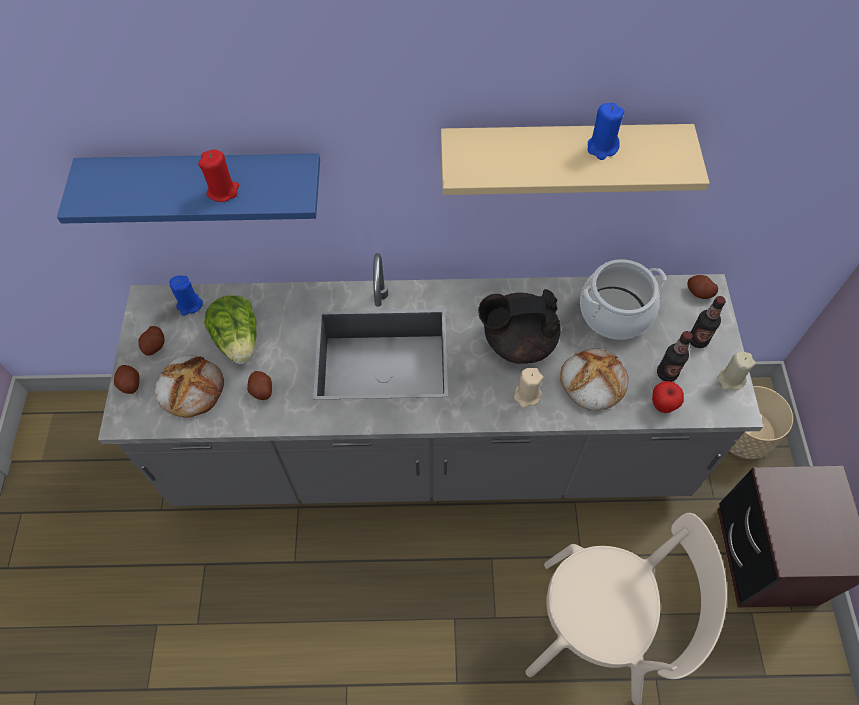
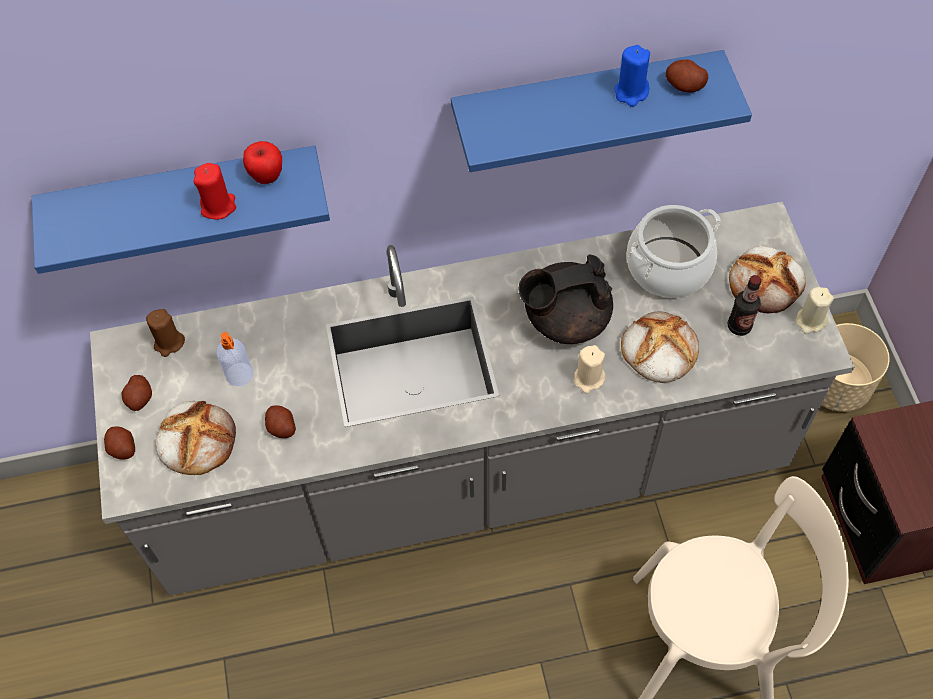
camera: 10 degrees left, 0 degrees up
blue candle [169,276,203,316] -> brown candle [146,309,185,357]
lettuce [204,295,257,364] -> soap dispenser [217,332,253,386]
beige shelf [441,124,710,195] -> blue shelf [451,50,752,172]
apple [652,381,684,413] -> apple moved to [243,141,282,184]
potato [687,275,718,299] -> potato moved to [666,60,708,93]
bottle [690,296,726,348] -> bread [729,246,806,313]

